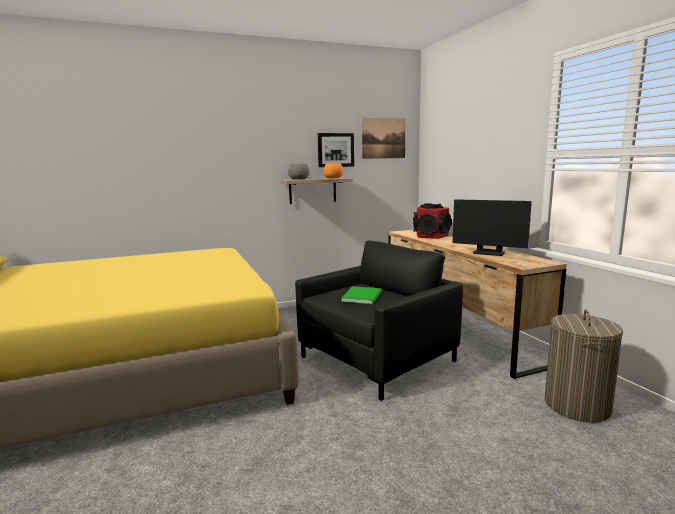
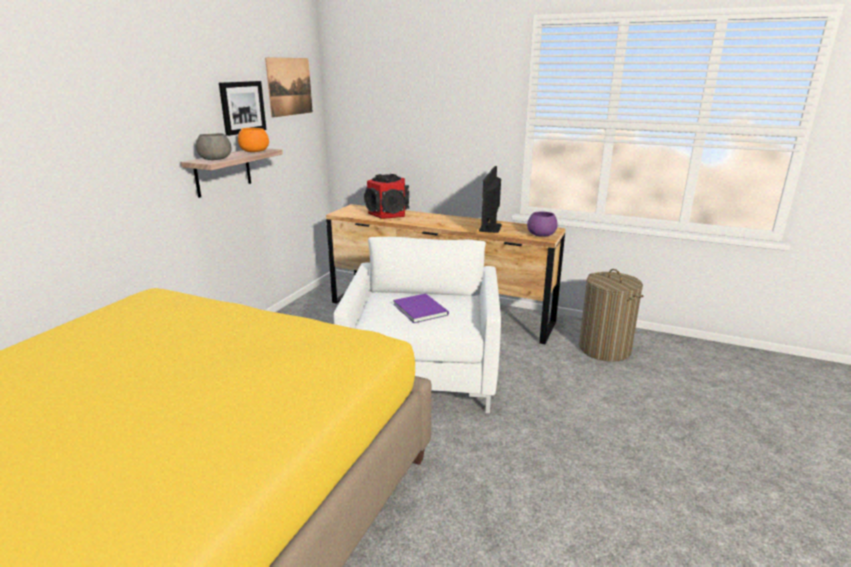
camera: 45 degrees left, 10 degrees up
black armchair [295,241,463,401] -> white armchair [333,237,501,413]
green book [341,286,382,304] -> purple book [393,294,449,323]
monitor [453,199,532,256] -> monitor turned 120 degrees clockwise [479,166,502,233]
none -> purple bowl [527,211,558,237]

